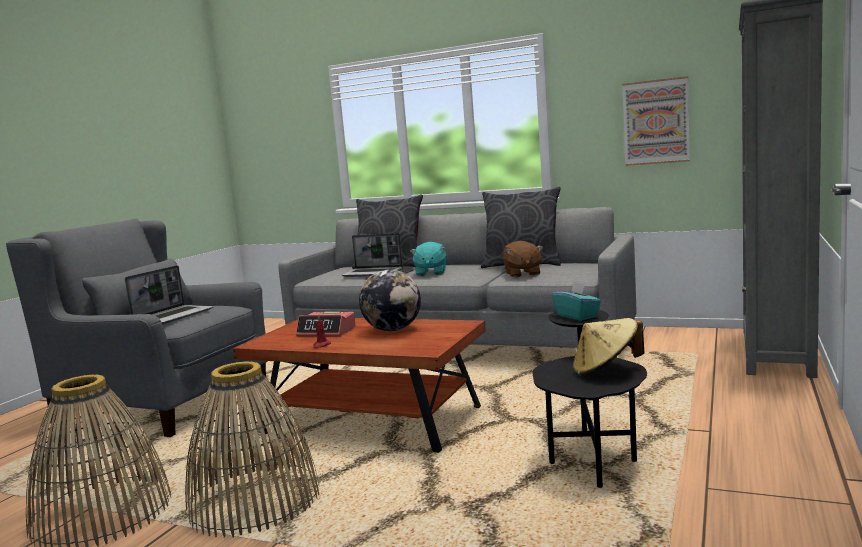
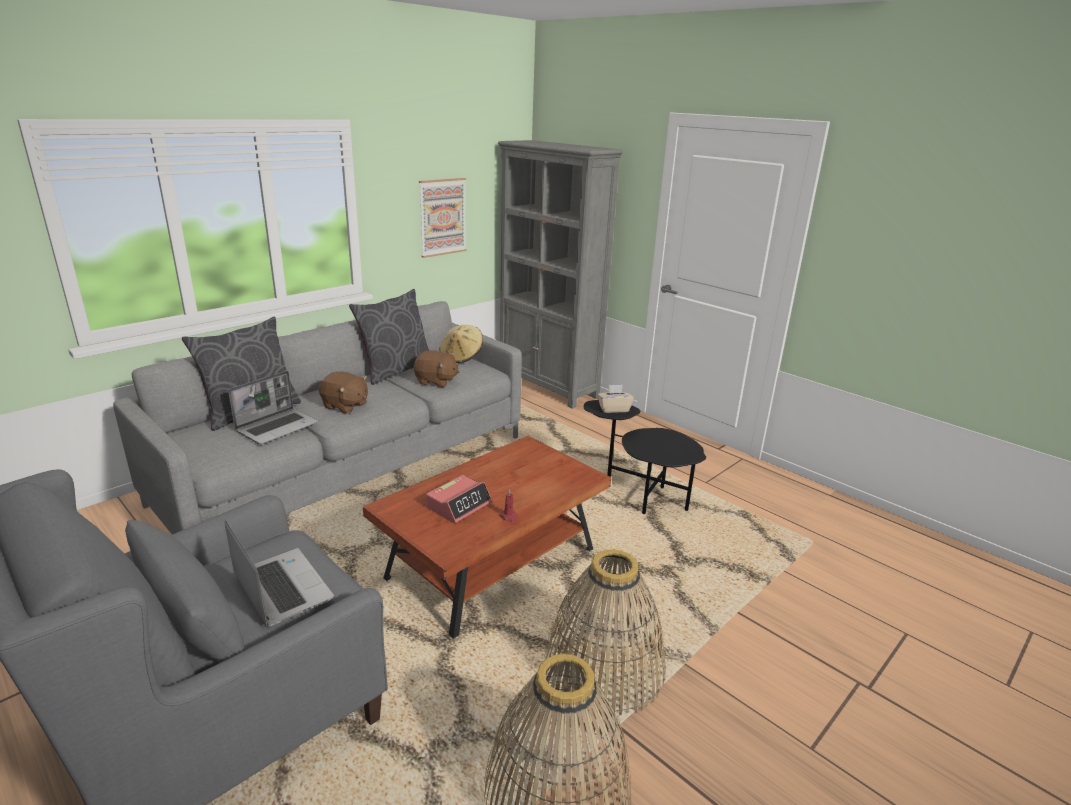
camera: 70 degrees left, 15 degrees up
globe [359,269,421,331] -> none
turquoise plush toy [410,242,447,276] -> brown plush toy [319,371,368,414]
turquoise tissue box [552,281,601,321] -> beige tissue box [598,385,634,413]
beige hat [573,318,644,376] -> beige hat moved to [439,325,483,363]

